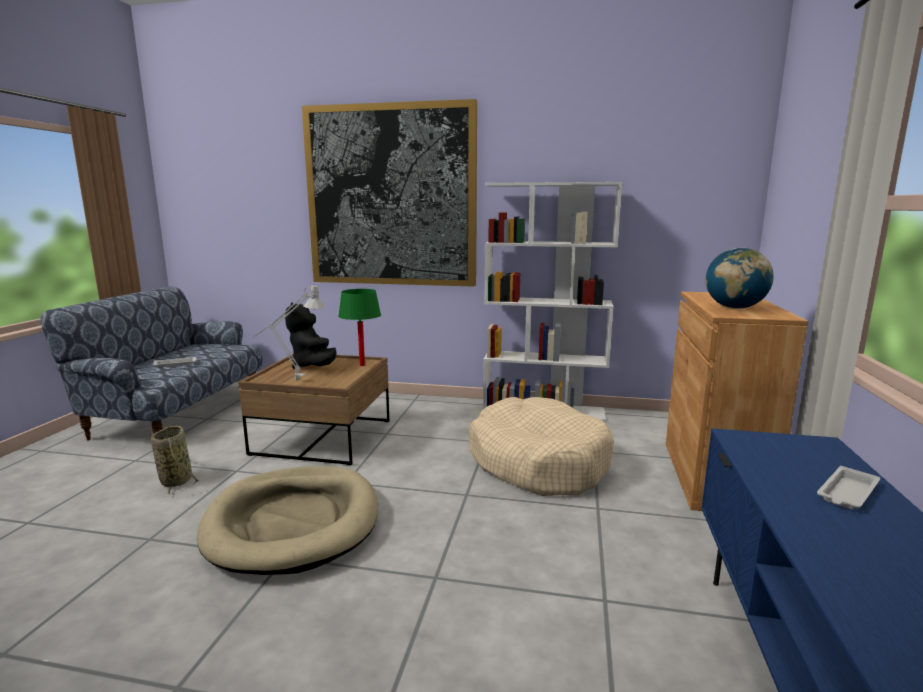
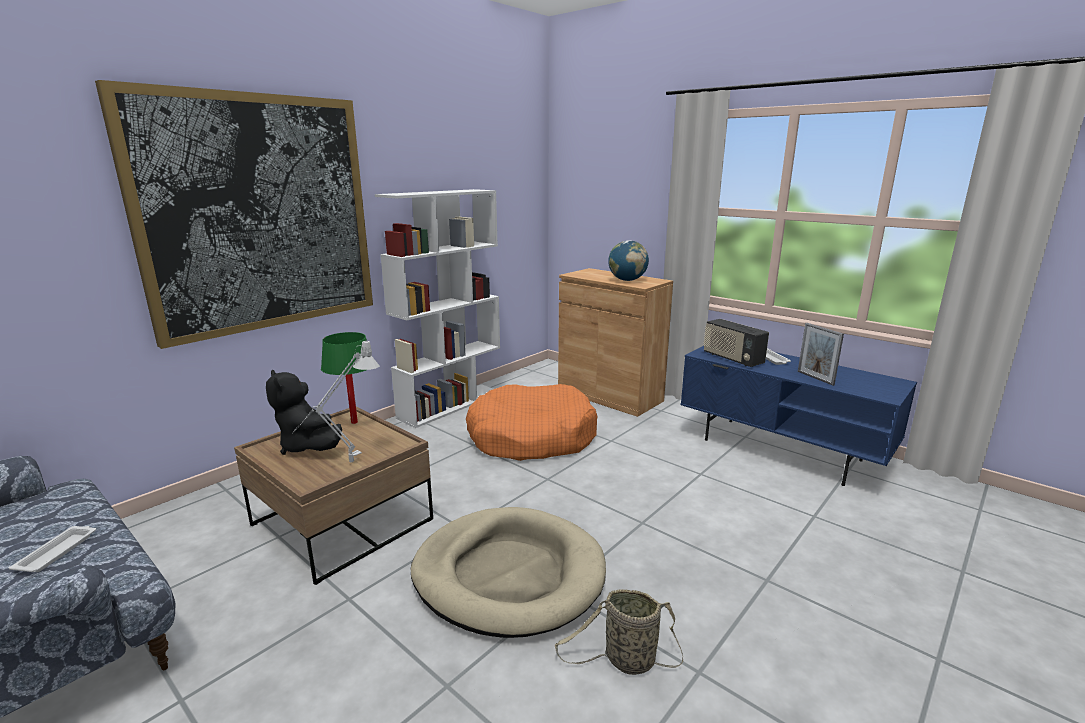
camera: 60 degrees left, 5 degrees up
basket [151,426,200,495] -> basket moved to [555,589,683,675]
black plush toy [285,303,337,369] -> black plush toy turned 45 degrees clockwise [266,370,342,455]
beige dog bed [469,397,614,496] -> orange dog bed [466,384,598,461]
none -> radio [704,319,769,367]
none -> picture frame [798,323,844,386]

